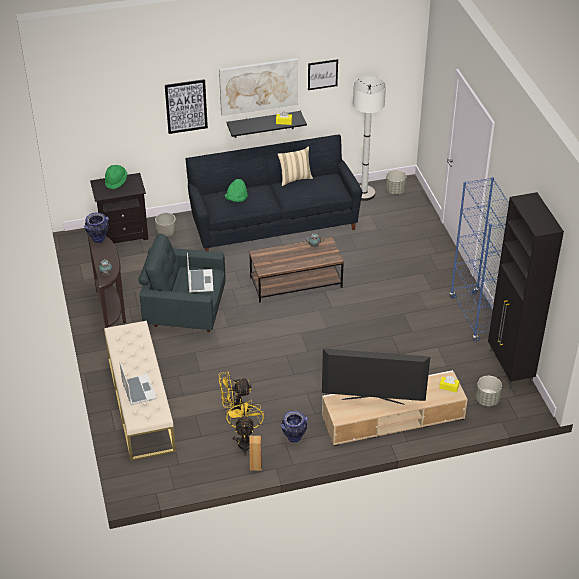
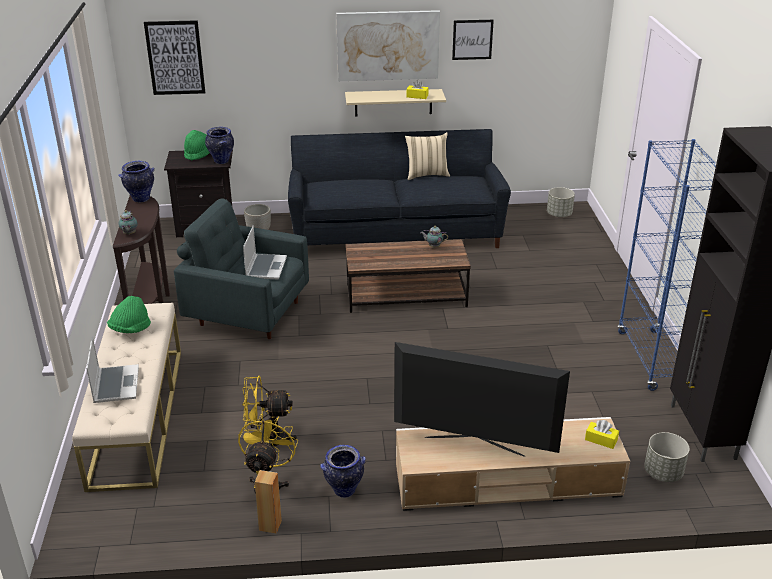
camera: 10 degrees right, 10 degrees down
picture [165,79,208,134] -> picture moved to [144,20,205,95]
green hat [225,179,248,202] -> green hat moved to [107,296,151,333]
black shelf [226,111,307,138] -> beige shelf [345,89,446,117]
white floor lamp [353,76,386,201] -> none
none -> vase [205,127,234,164]

